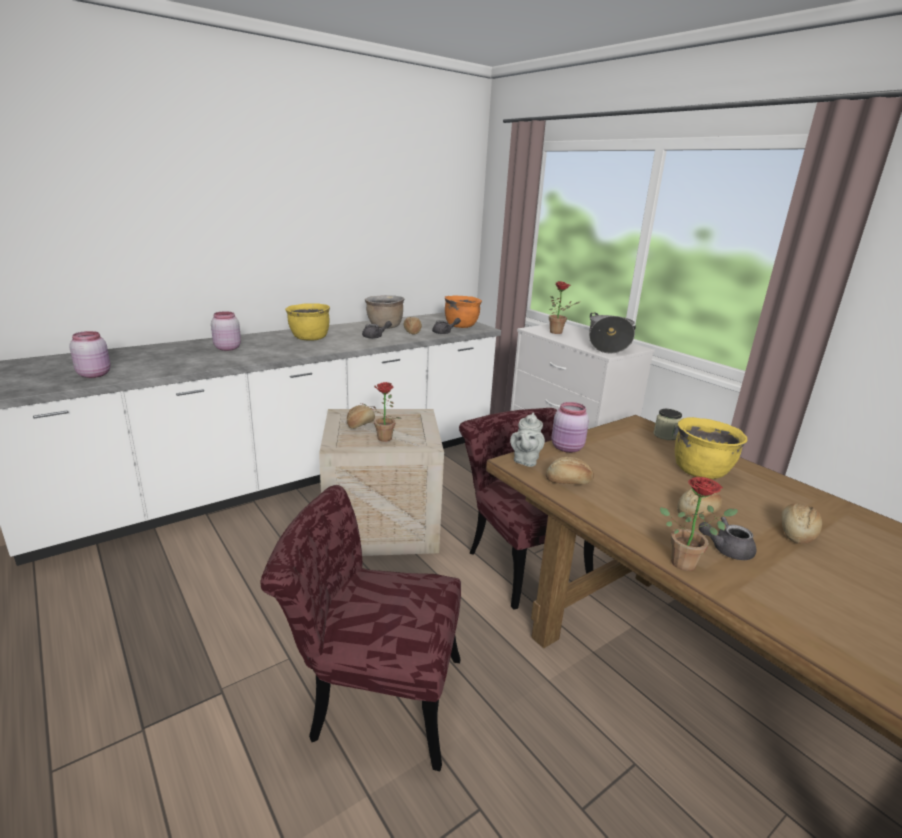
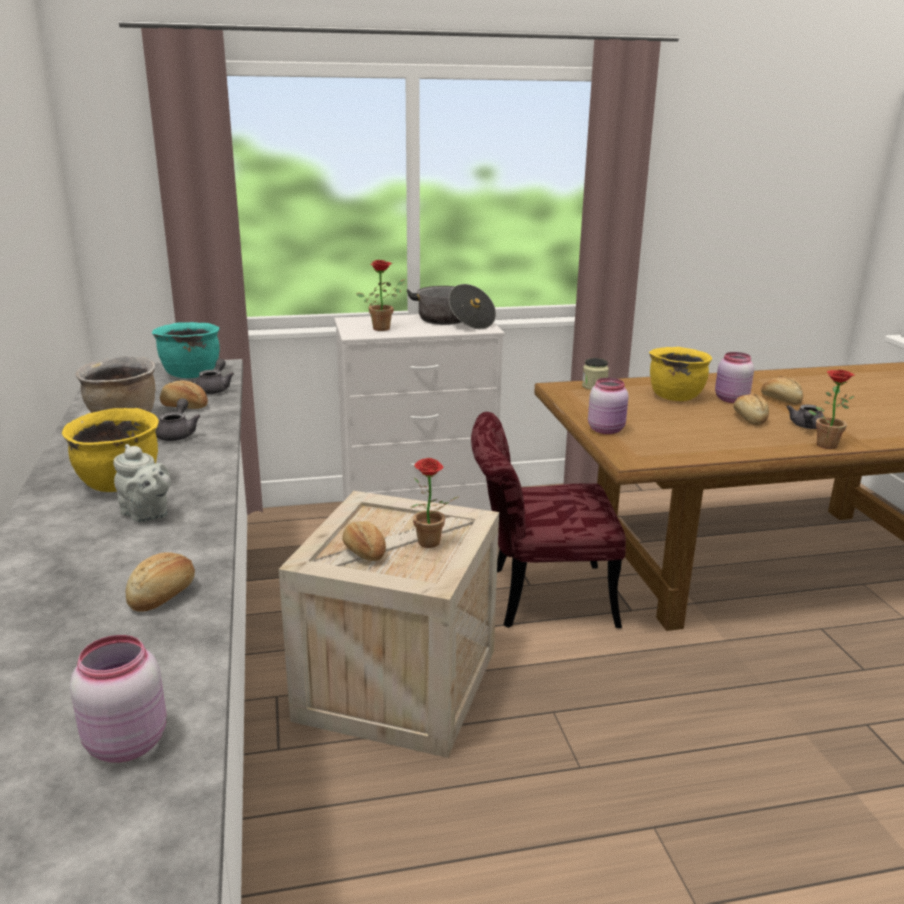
camera: 65 degrees left, 0 degrees up
pink jar [211,311,241,351] -> pink jar moved to [715,352,754,403]
red chair [261,485,461,771] -> none
orange cooking pot [445,296,482,328] -> turquoise cooking pot [152,322,220,378]
grey teapot [510,412,545,467] -> grey teapot moved to [113,444,171,523]
bread [546,457,594,485] -> bread moved to [126,552,195,611]

